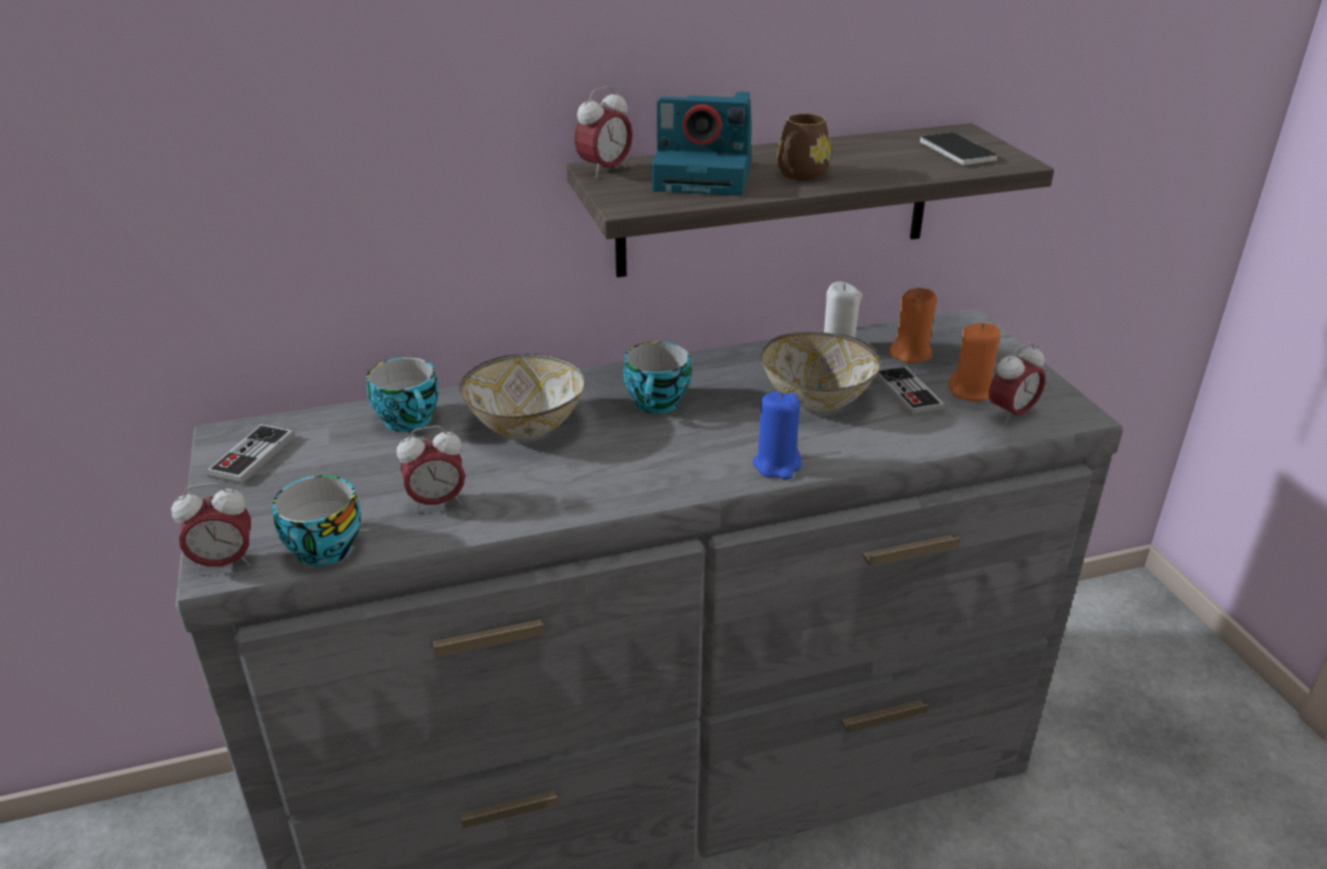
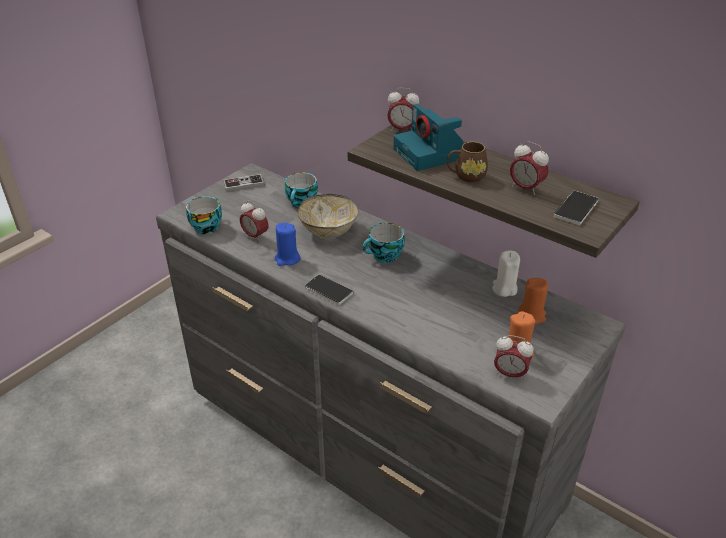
camera: 55 degrees right, 5 degrees up
alarm clock [171,483,251,574] -> alarm clock moved to [510,141,549,195]
blue candle [753,391,802,480] -> blue candle moved to [275,223,301,266]
bowl [761,332,880,411] -> none
game controller [875,365,945,417] -> none
none -> phone [305,275,353,305]

